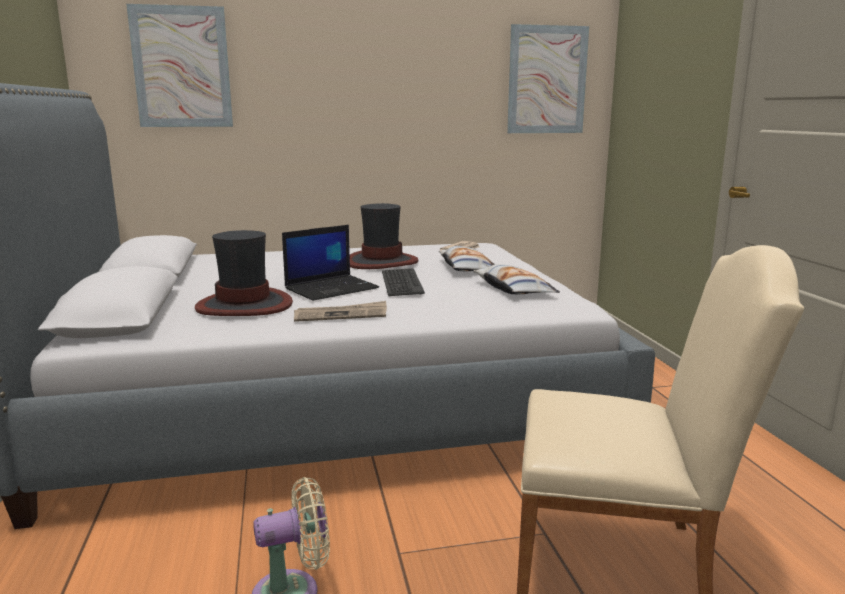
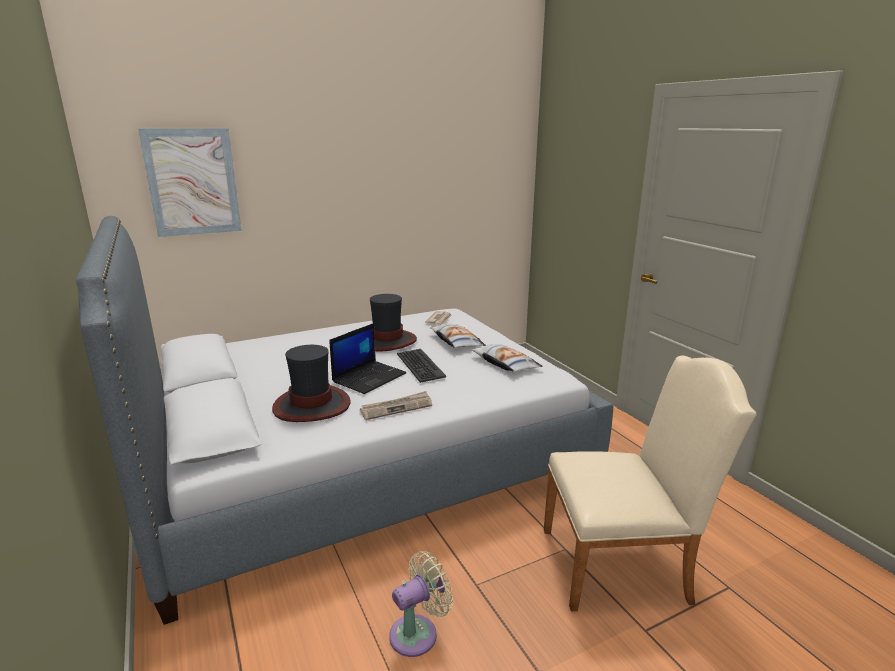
camera: 15 degrees left, 5 degrees up
picture [507,24,589,133] -> none

